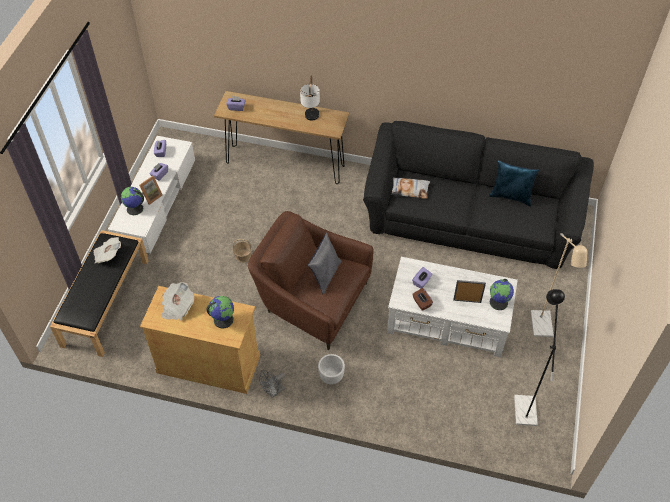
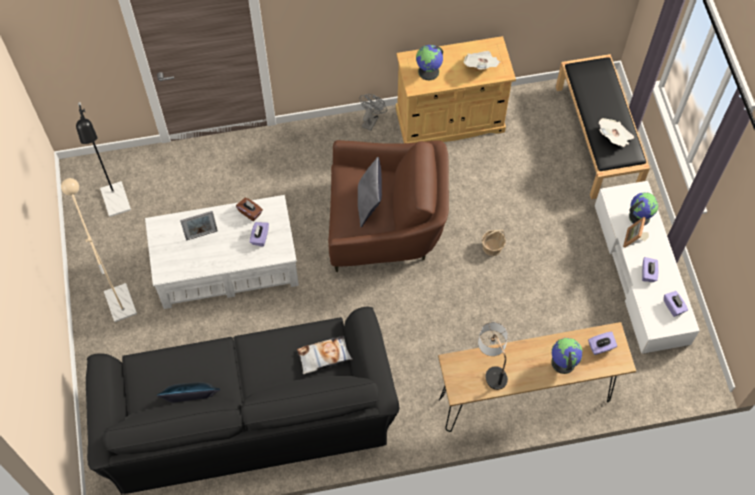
camera: 155 degrees right, 10 degrees up
white planter [318,354,345,384] -> none
globe [490,279,514,310] -> globe moved to [551,338,583,374]

